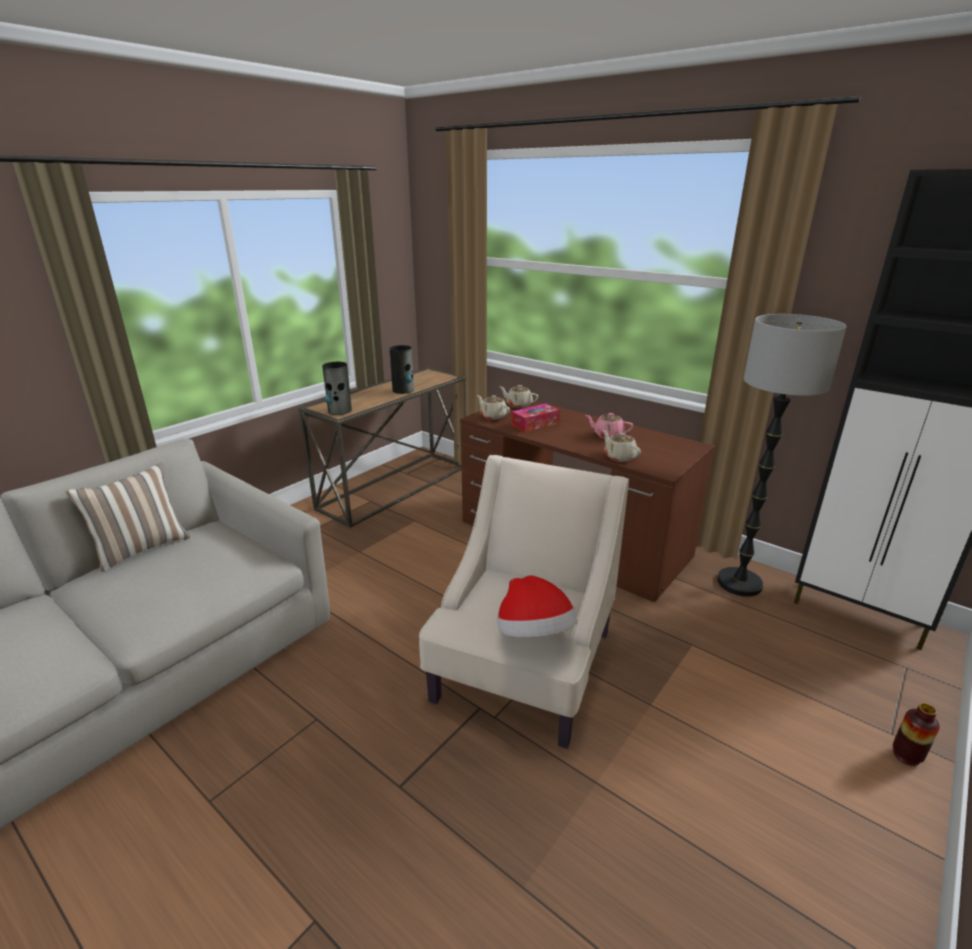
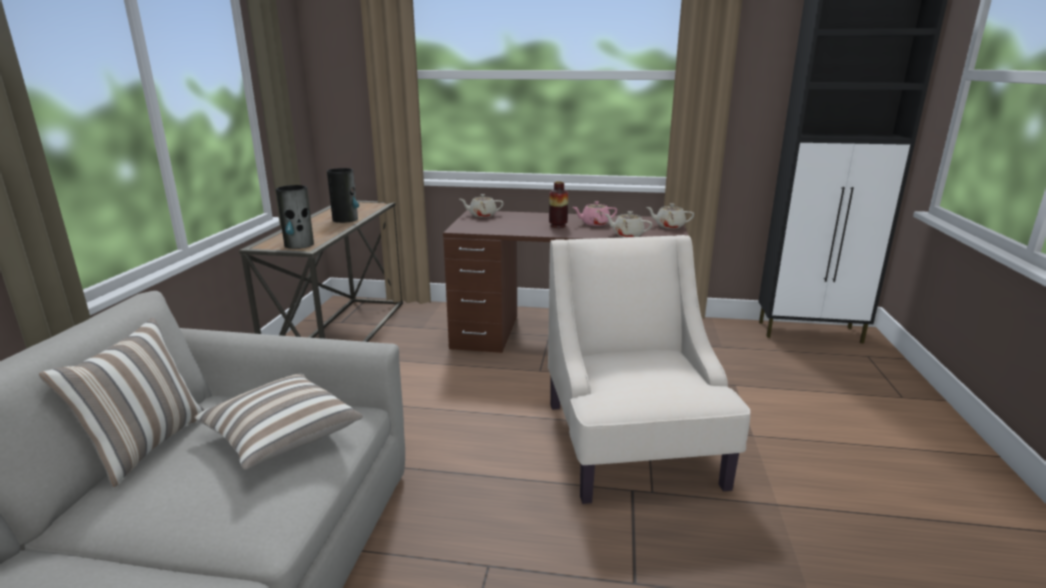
camera: 30 degrees left, 5 degrees down
beige teapot [477,395,510,420] -> beige teapot moved to [646,203,694,229]
hat [497,575,577,638] -> none
tissue box [511,403,560,432] -> none
floor lamp [717,314,846,597] -> none
vase [893,703,940,766] -> vase moved to [549,181,568,228]
none -> pillow [194,373,363,470]

